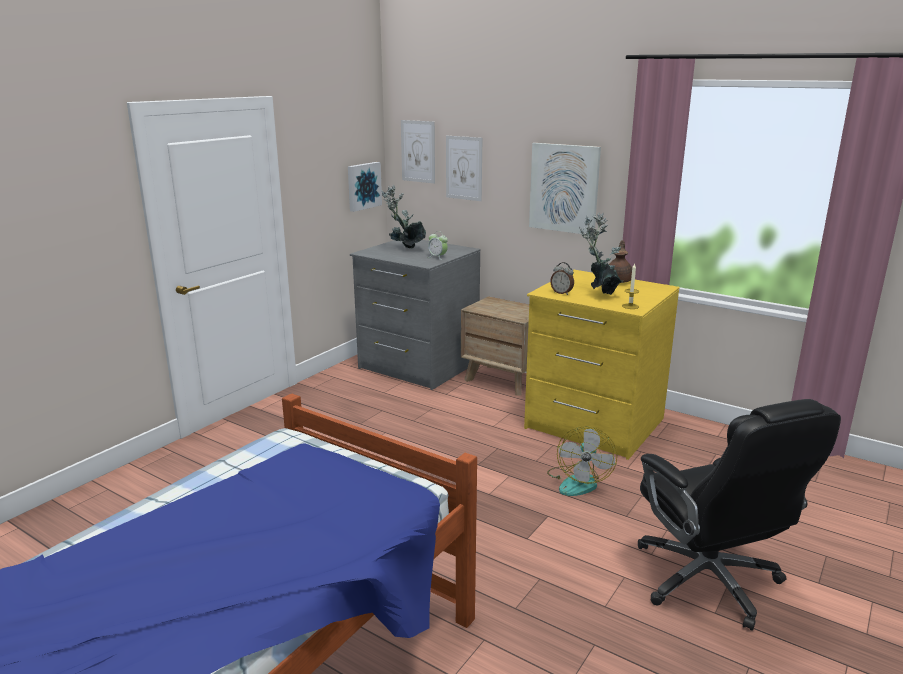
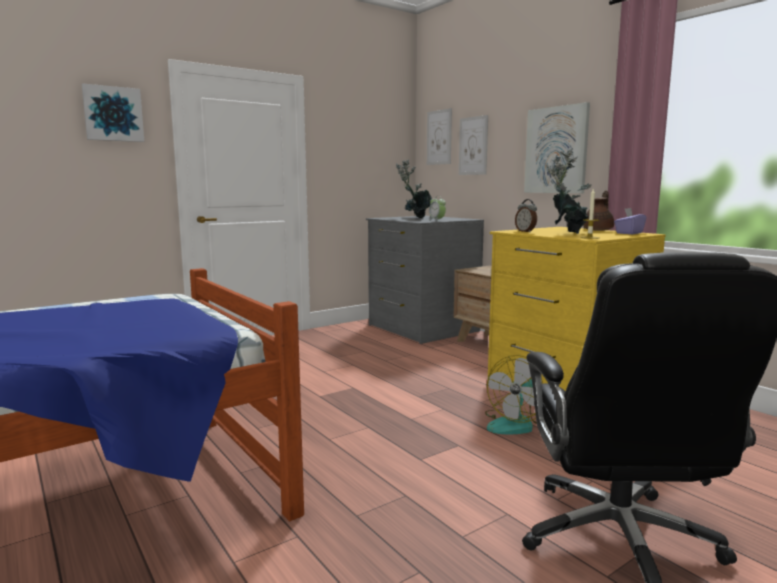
camera: 20 degrees right, 10 degrees down
picture [348,162,382,212] -> picture moved to [82,83,144,142]
none -> purple tissue box [614,208,646,234]

